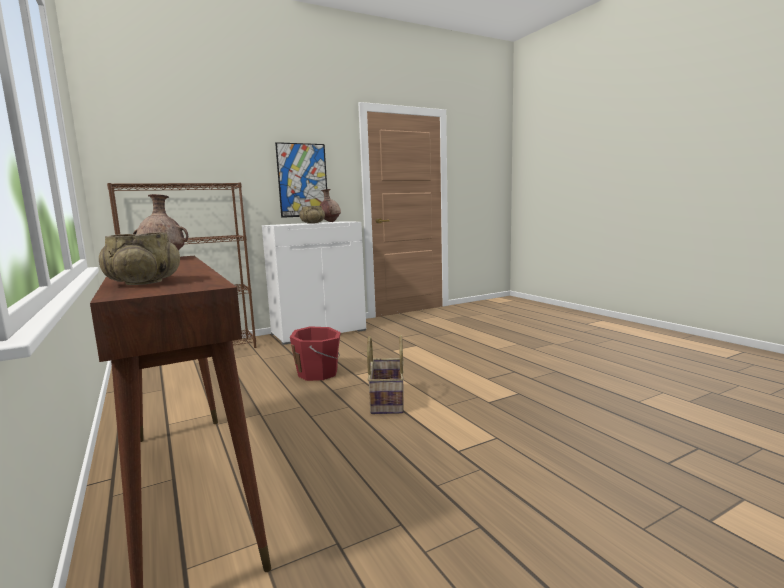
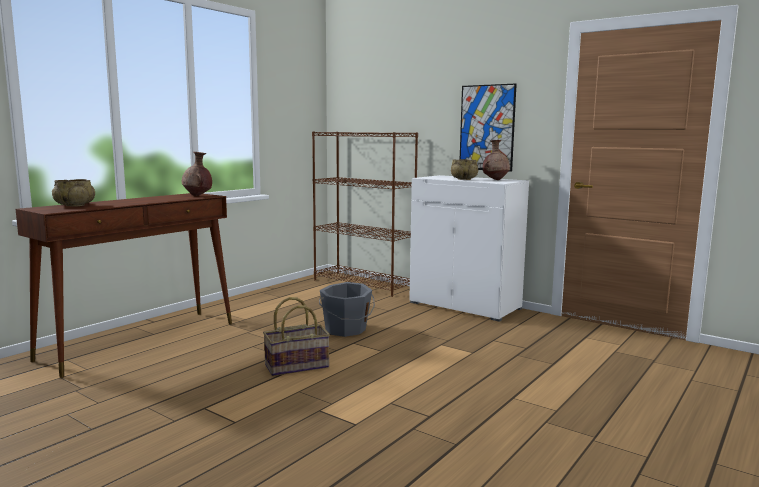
camera: 65 degrees right, 0 degrees up
red bucket [290,326,341,381] -> grey bucket [319,282,375,337]

